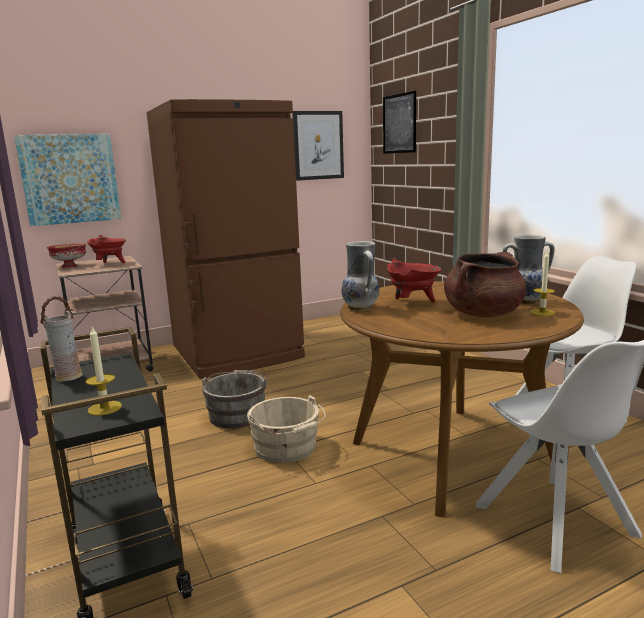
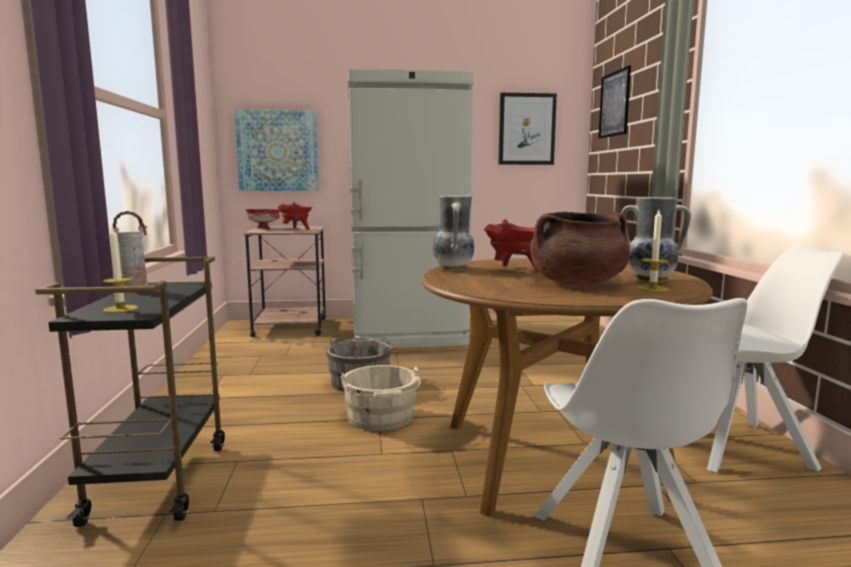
camera: 20 degrees right, 5 degrees down
brown fridge [147,99,305,379] -> white fridge [348,69,474,348]

